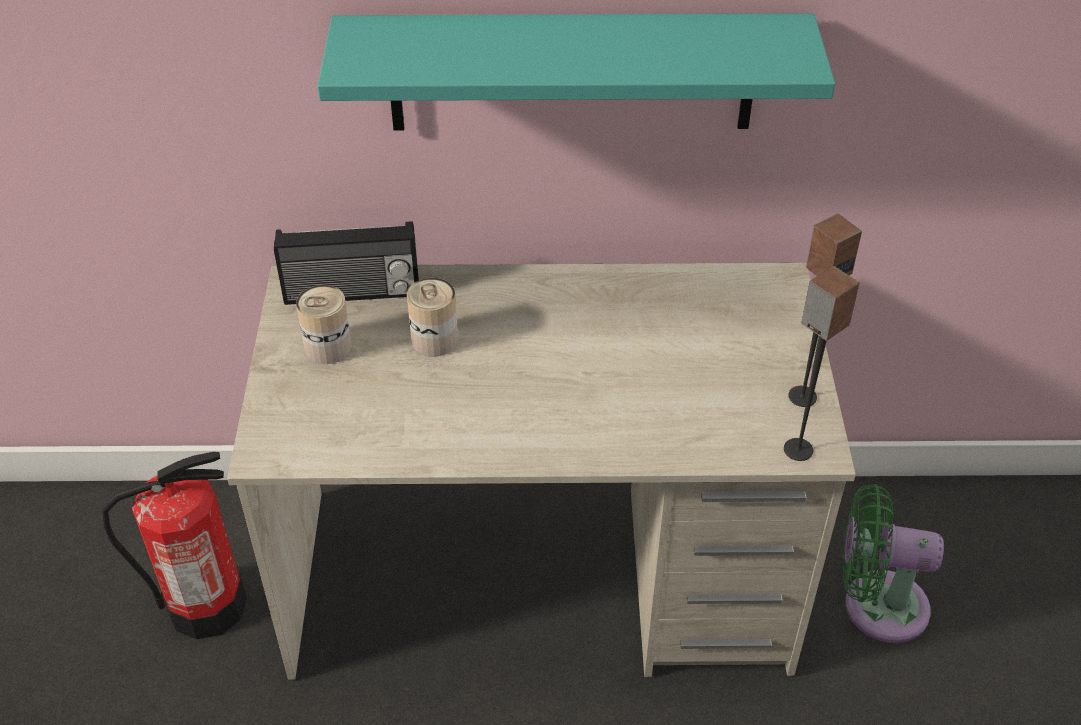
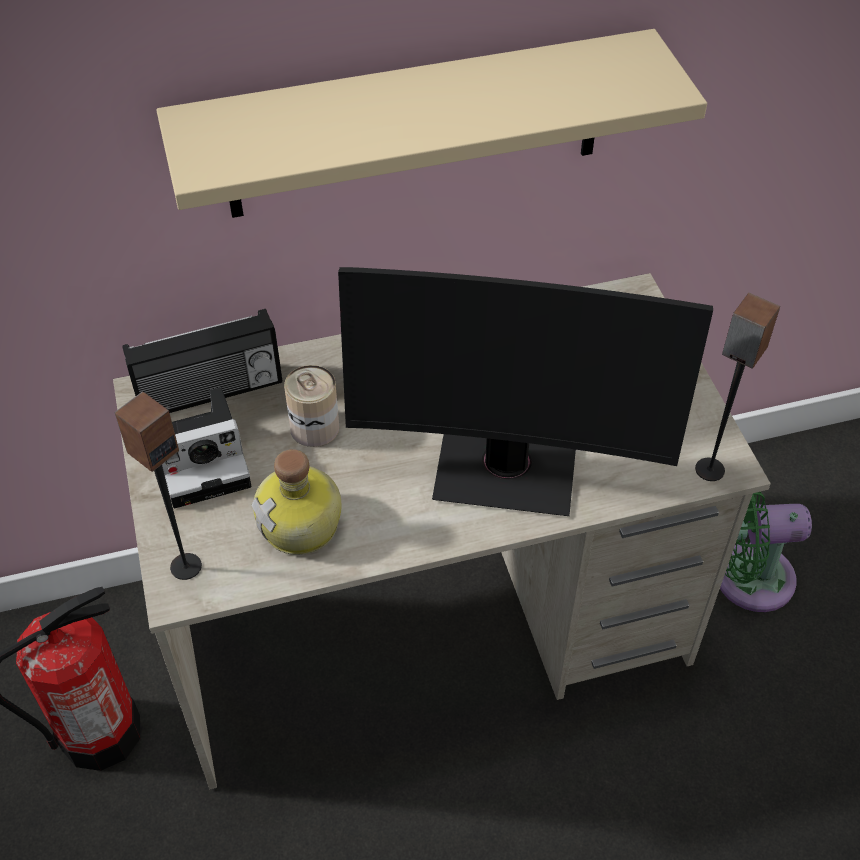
camera: 15 degrees left, 5 degrees up
can [296,285,352,364] -> camera [162,387,251,508]
turquoise shelf [318,13,835,131] -> beige shelf [156,29,707,218]
speaker [788,213,862,407] -> speaker moved to [114,391,202,580]
none -> bottle [252,449,341,555]
none -> monitor [338,267,713,516]

